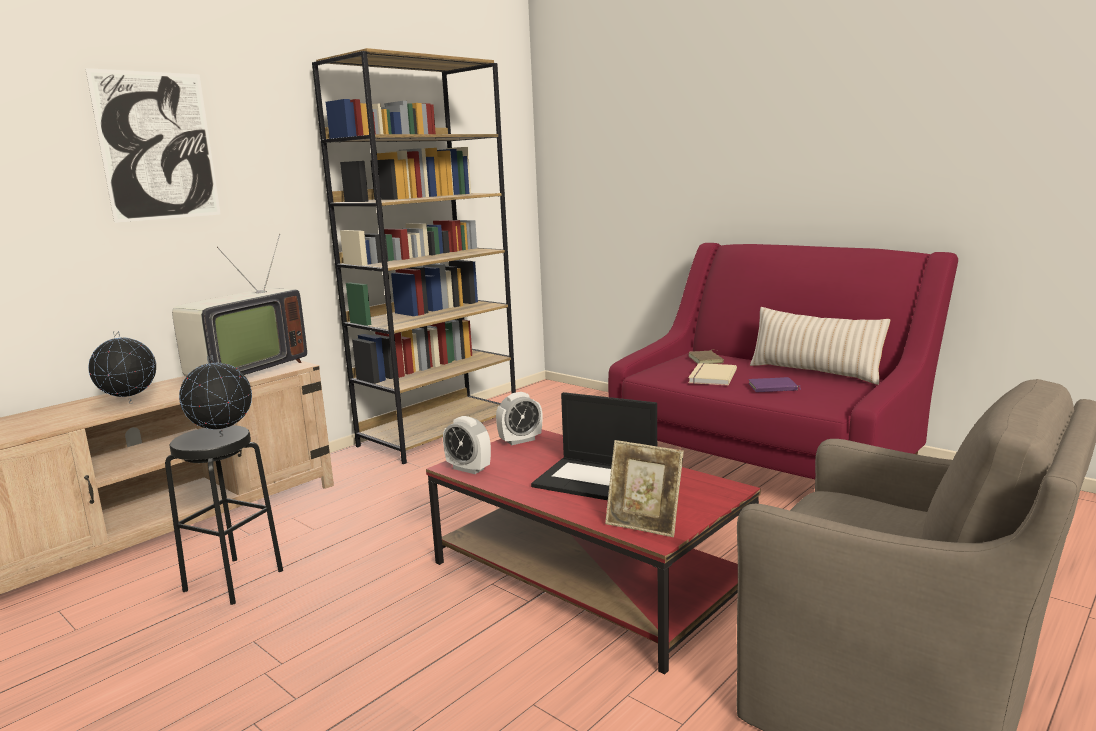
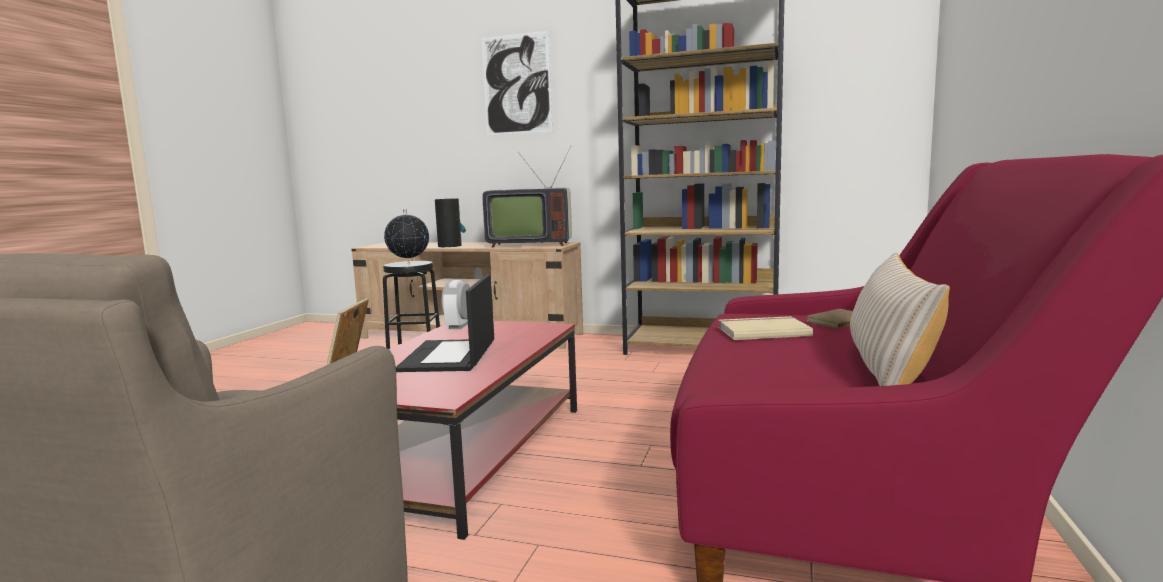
camera: 65 degrees right, 5 degrees down
globe [88,331,156,404] -> vase [435,199,466,247]
alarm clock [496,392,542,445] -> none
purple book [748,377,801,392] -> none

